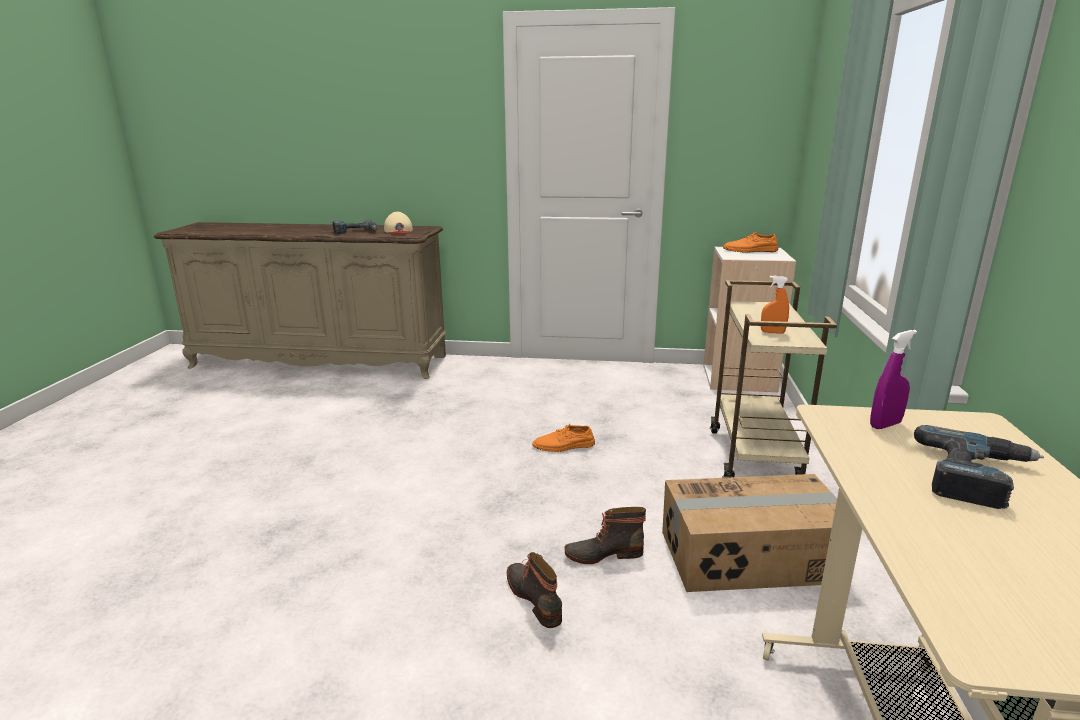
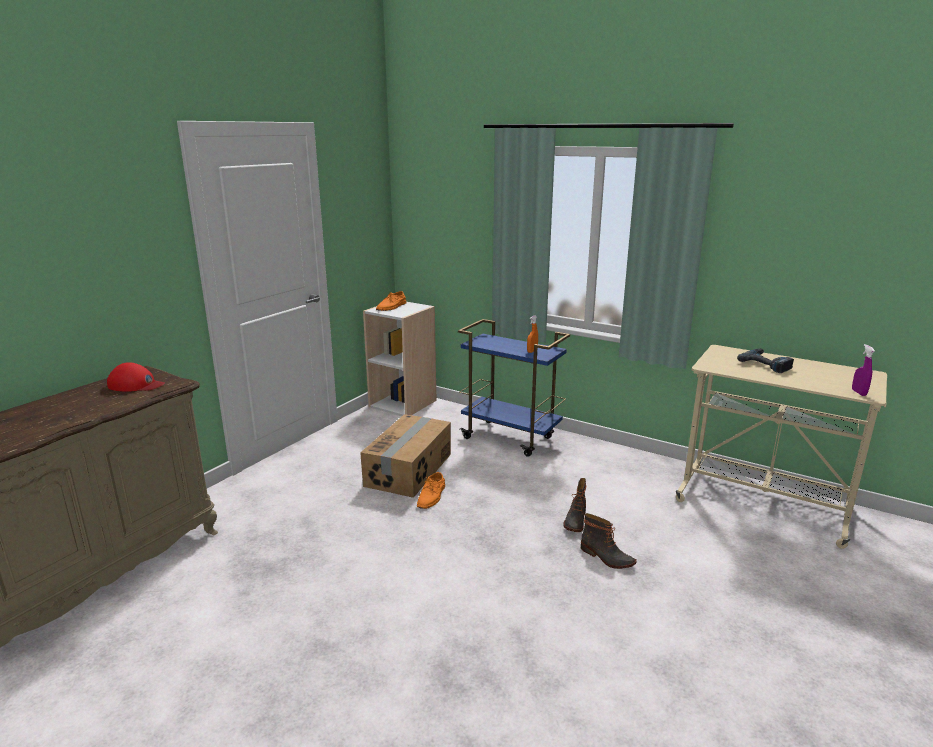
camera: 65 degrees left, 0 degrees up
power drill [333,220,377,234] -> none
beige cap [384,212,413,234] -> red cap [107,362,165,392]
boot [507,552,562,628] -> boot turned 135 degrees counterclockwise [581,513,637,569]
cardboard box [662,474,837,592] -> cardboard box moved to [360,414,451,498]
beige cart [709,280,837,478] -> blue cart [458,319,570,457]
purple spray bottle [870,330,917,429] -> purple spray bottle moved to [852,344,875,396]

